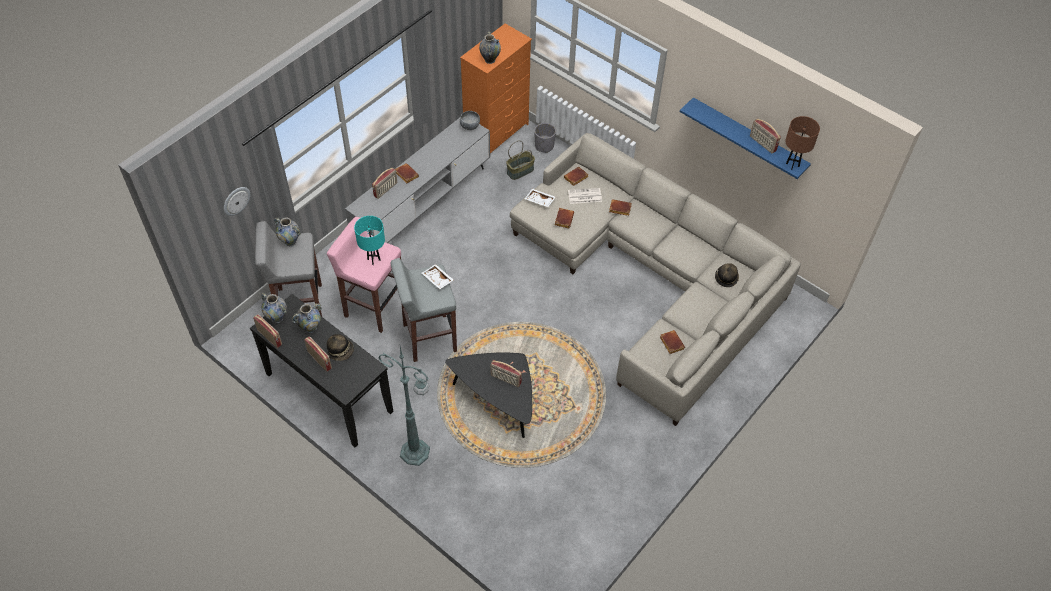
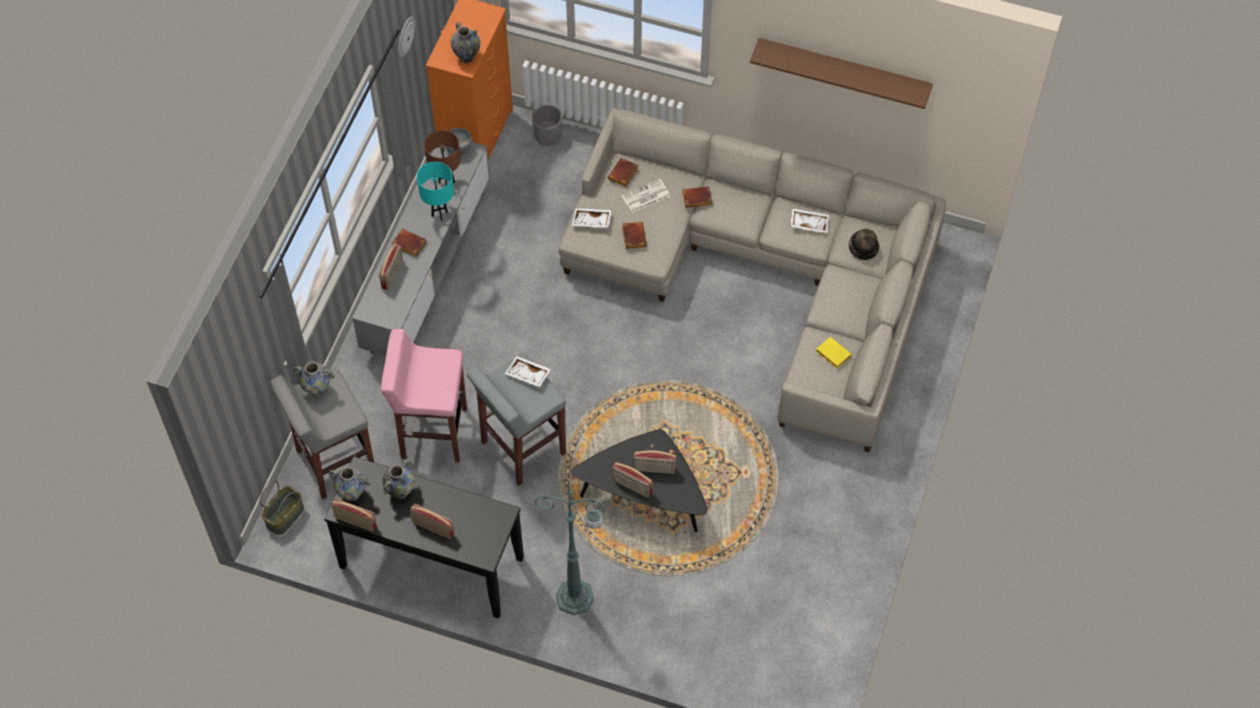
camera: 20 degrees left, 5 degrees up
wall clock [224,187,250,216] -> wall clock moved to [398,17,415,57]
hat [327,334,354,361] -> none
turquoise table lamp [354,216,385,265] -> turquoise table lamp moved to [417,162,454,221]
basket [506,140,535,180] -> basket moved to [260,480,304,535]
brown book [660,330,685,354] -> yellow book [816,337,852,368]
blue shelf [680,97,811,179] -> brown shelf [750,38,933,109]
radio [750,119,781,153] -> radio moved to [613,462,653,498]
brown table lamp [785,116,820,170] -> brown table lamp moved to [424,130,461,185]
none -> white tray [790,208,829,233]

